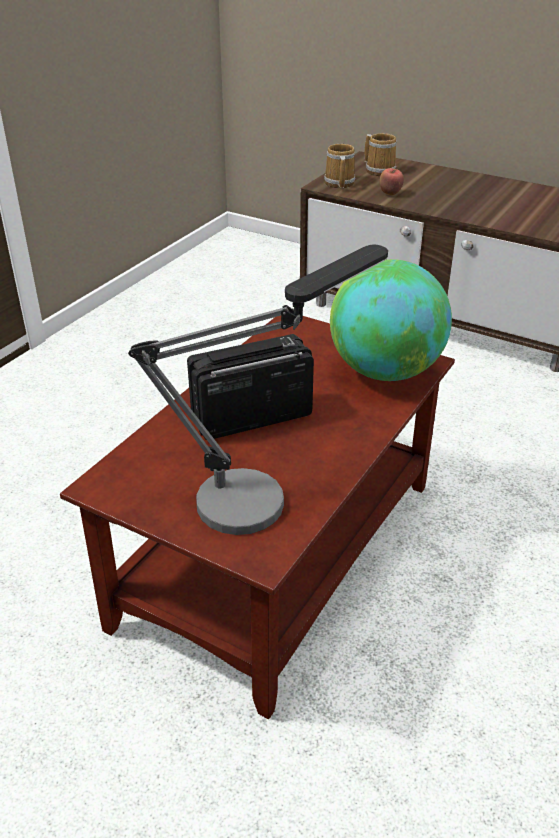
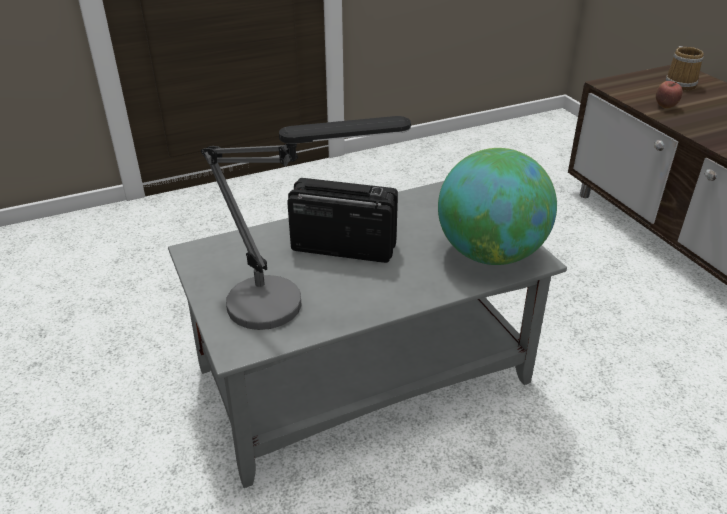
camera: 35 degrees right, 0 degrees up
brown coffee table [60,316,455,719] -> grey coffee table [168,181,567,488]
mug [324,144,356,188] -> none

